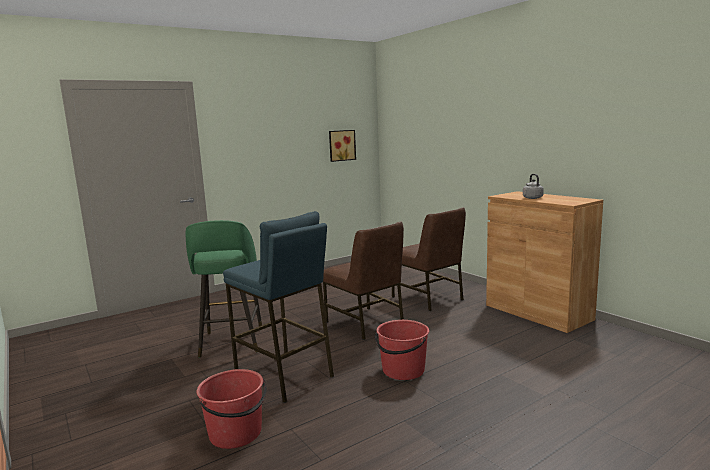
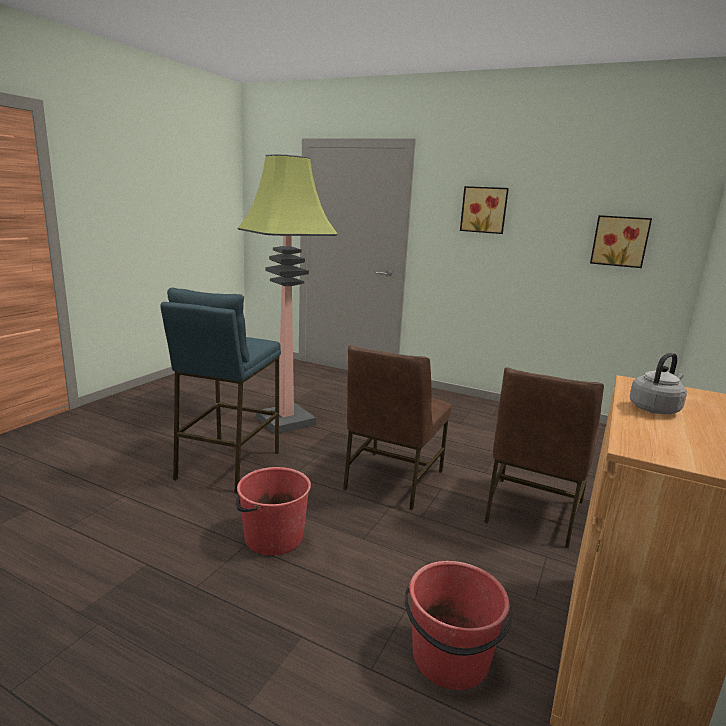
camera: 60 degrees right, 5 degrees up
green stool [185,220,262,358] -> floor lamp [237,154,338,433]
red bucket [197,369,267,449] -> red bucket moved to [405,561,513,690]
none -> picture [460,186,509,234]

